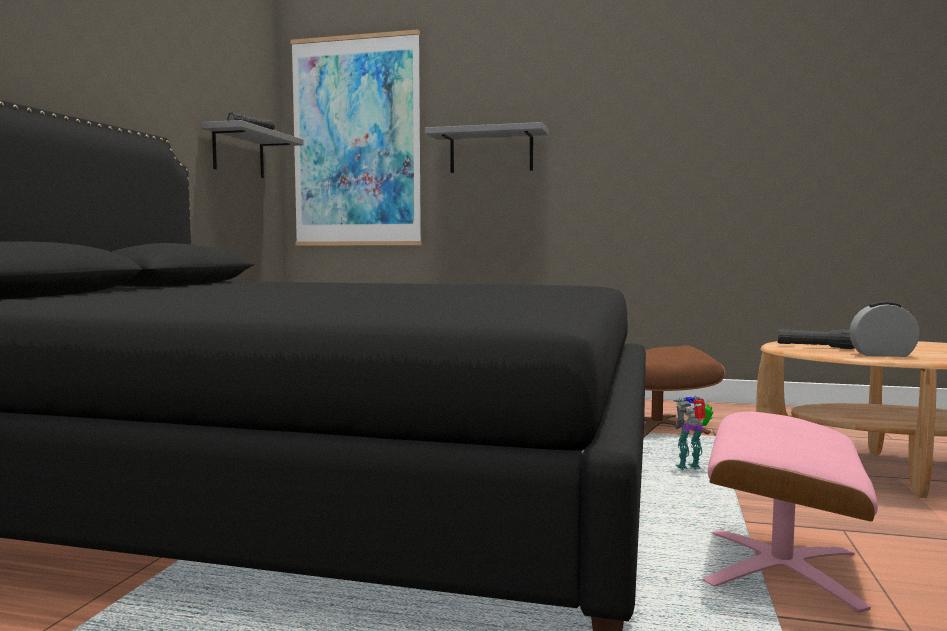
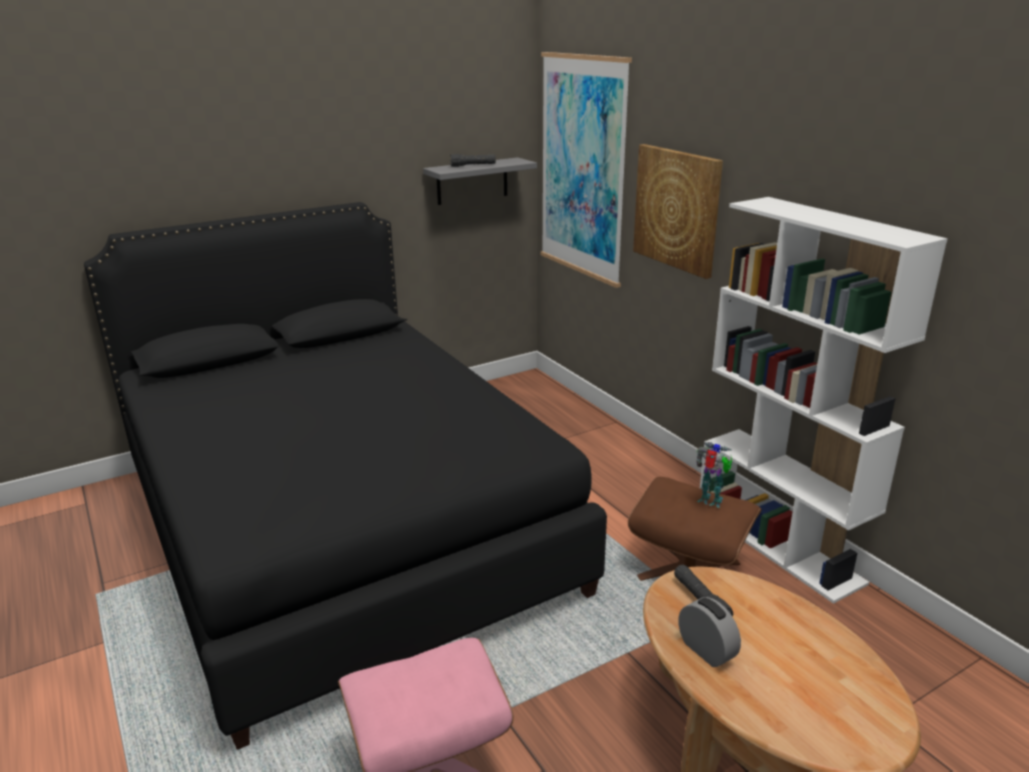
camera: 45 degrees right, 20 degrees up
grey shelf [425,122,548,173] -> picture [633,144,723,279]
toy robot [673,396,713,470] -> toy robot moved to [696,442,732,508]
none -> white bookcase [700,197,948,604]

